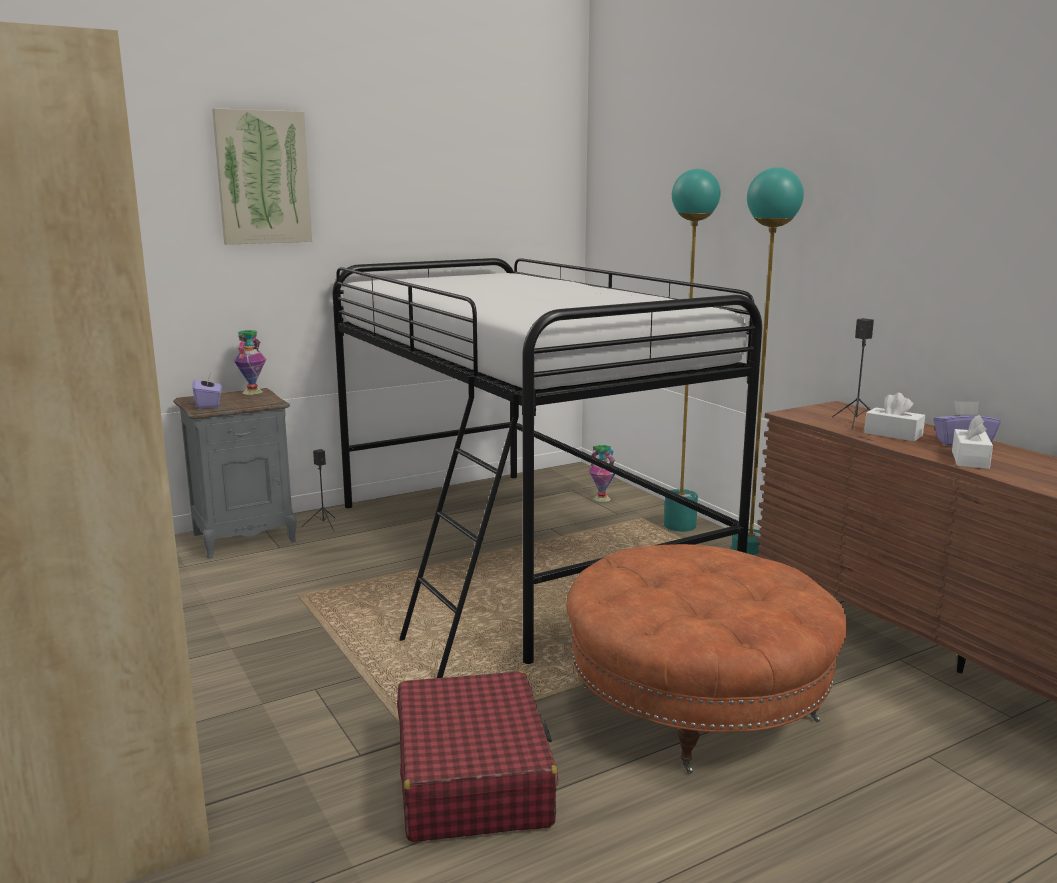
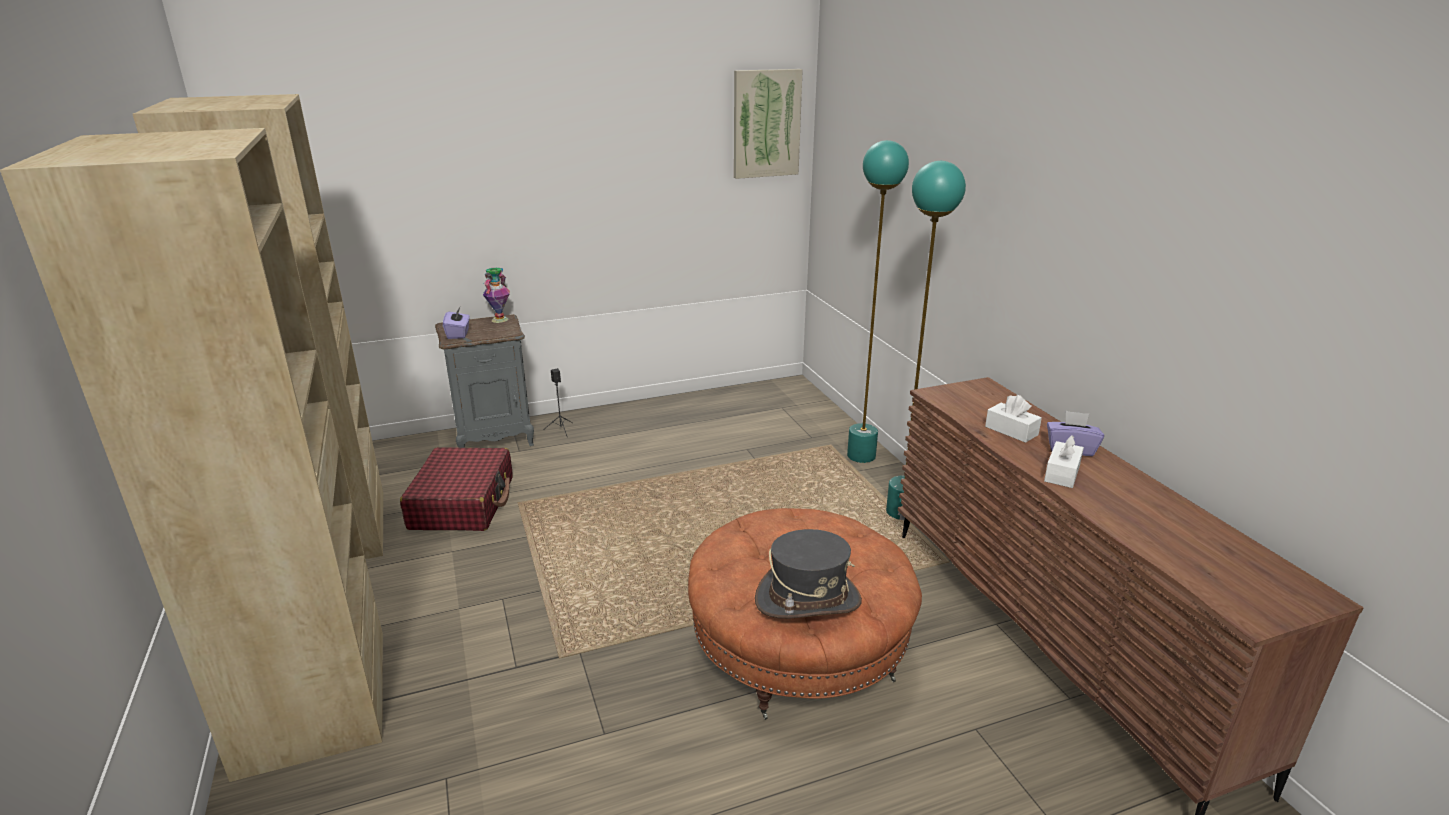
camera: 10 degrees right, 10 degrees up
picture [212,108,312,245] -> picture moved to [734,69,803,179]
black bed [333,258,762,678] -> none
red suitcase [397,671,558,842] -> red suitcase moved to [400,447,513,531]
vase [588,445,615,502] -> none
black speaker [832,318,874,430] -> none
none -> grey hat [755,529,862,619]

